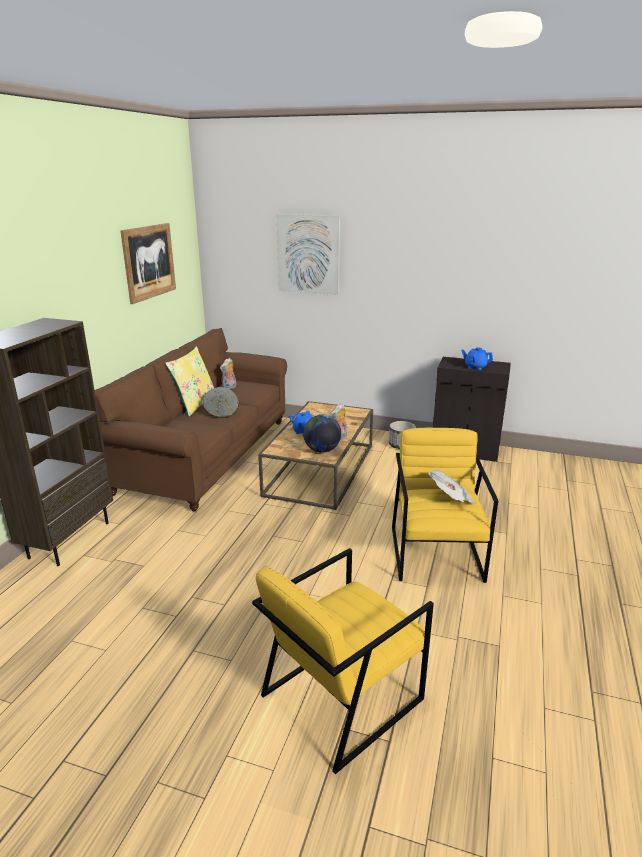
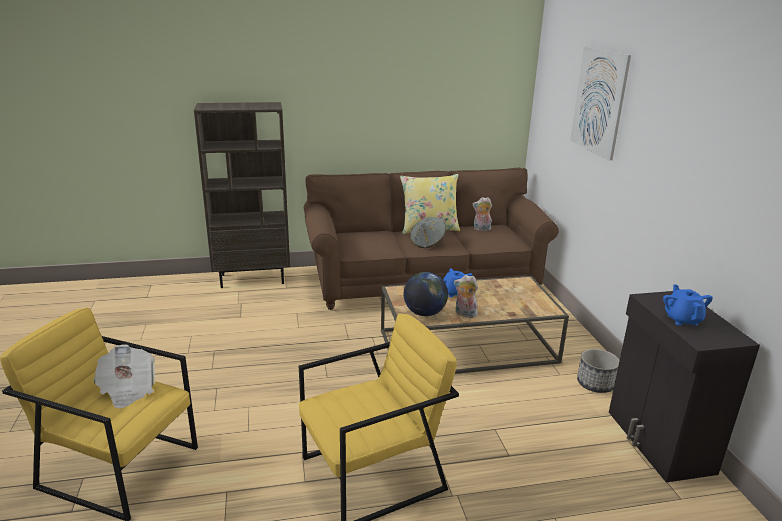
camera: 60 degrees right, 0 degrees up
picture [120,223,176,304] -> none
newspaper [428,470,476,504] -> newspaper moved to [93,344,155,409]

